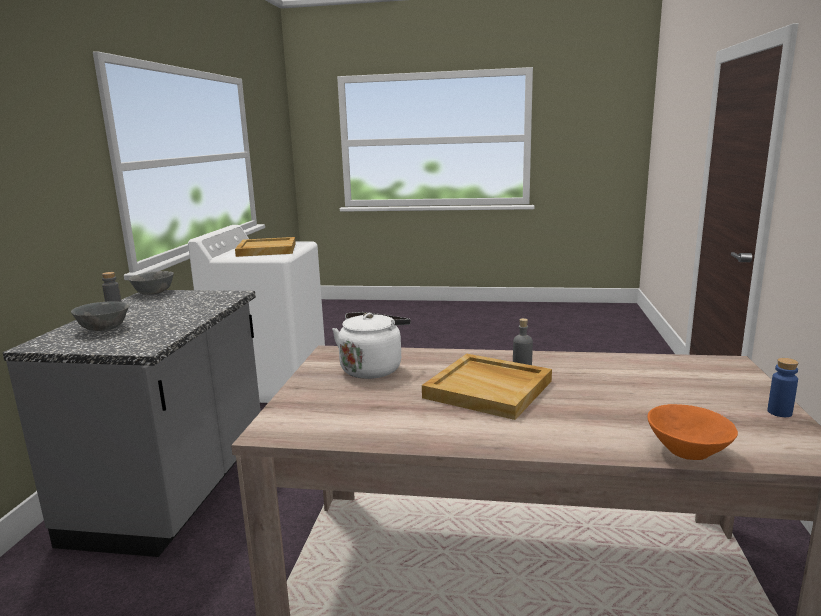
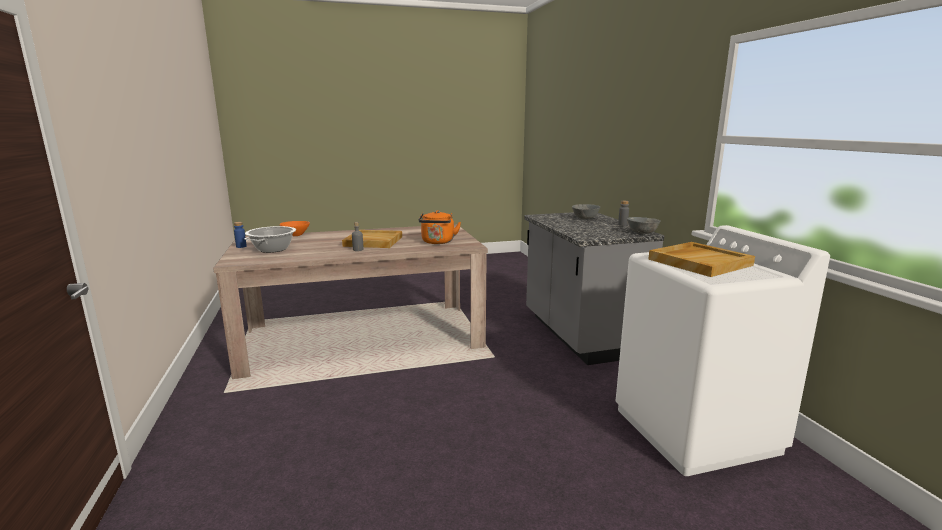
camera: 155 degrees right, 0 degrees up
white kettle [332,312,411,379] -> orange kettle [419,210,461,244]
none -> cooking pot [244,226,296,253]

